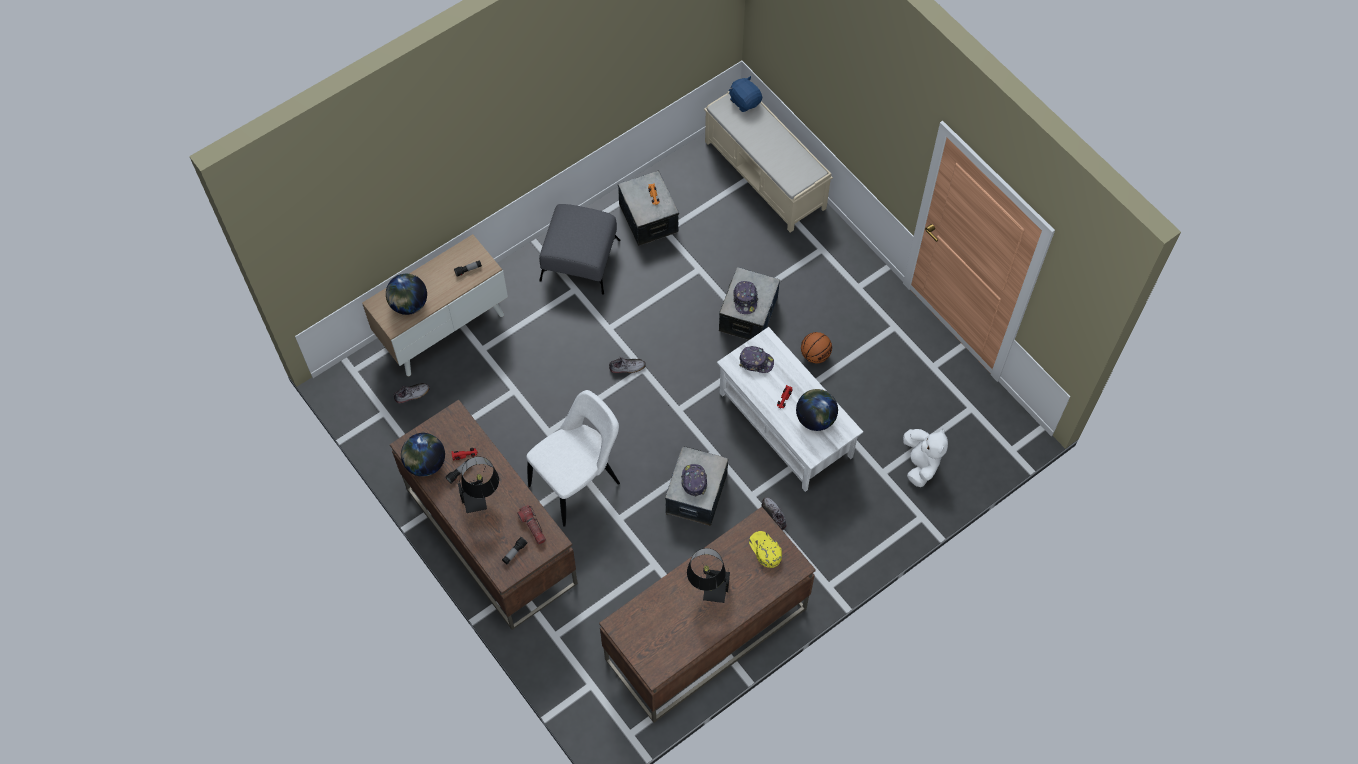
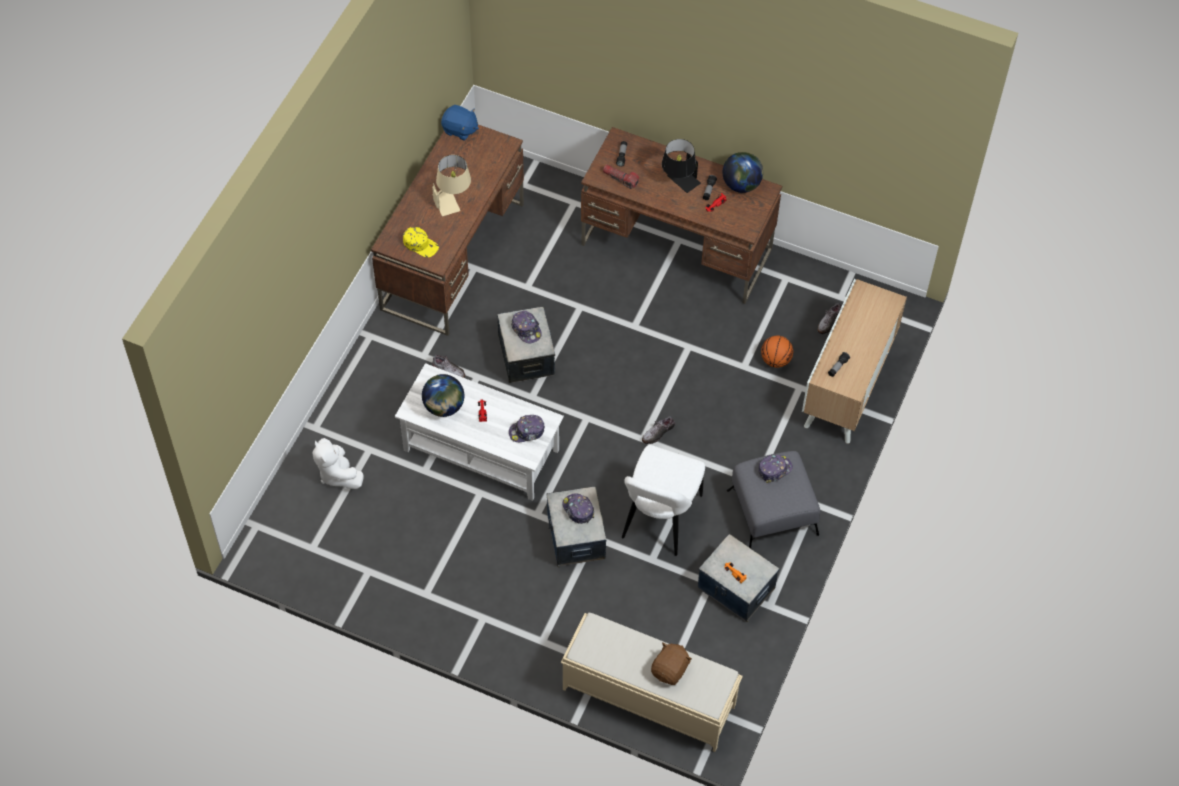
camera: 150 degrees right, 5 degrees down
globe [386,274,427,315] -> none
white chair [526,390,620,527] -> white chair moved to [622,445,705,556]
black table lamp [687,548,730,603] -> beige table lamp [432,155,471,216]
blue plush toy [729,76,762,112] -> blue plush toy moved to [441,105,479,141]
basketball [801,332,832,363] -> basketball moved to [761,336,793,368]
none -> brown plush toy [651,642,692,685]
none -> cap [758,454,793,483]

